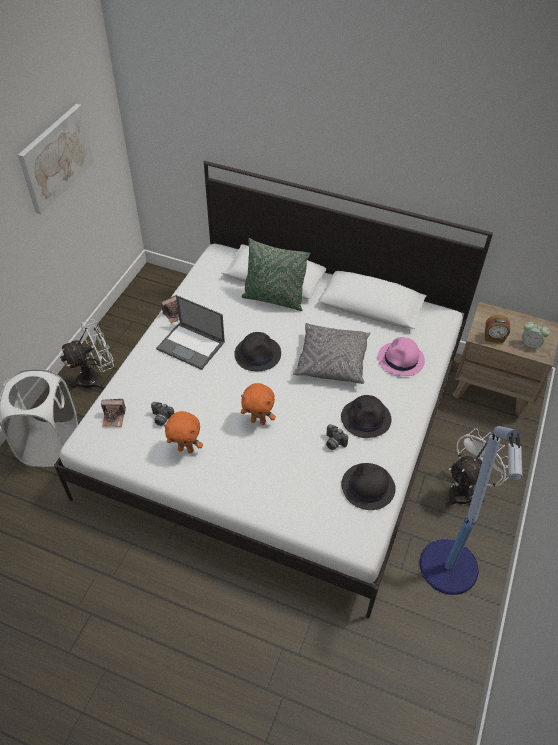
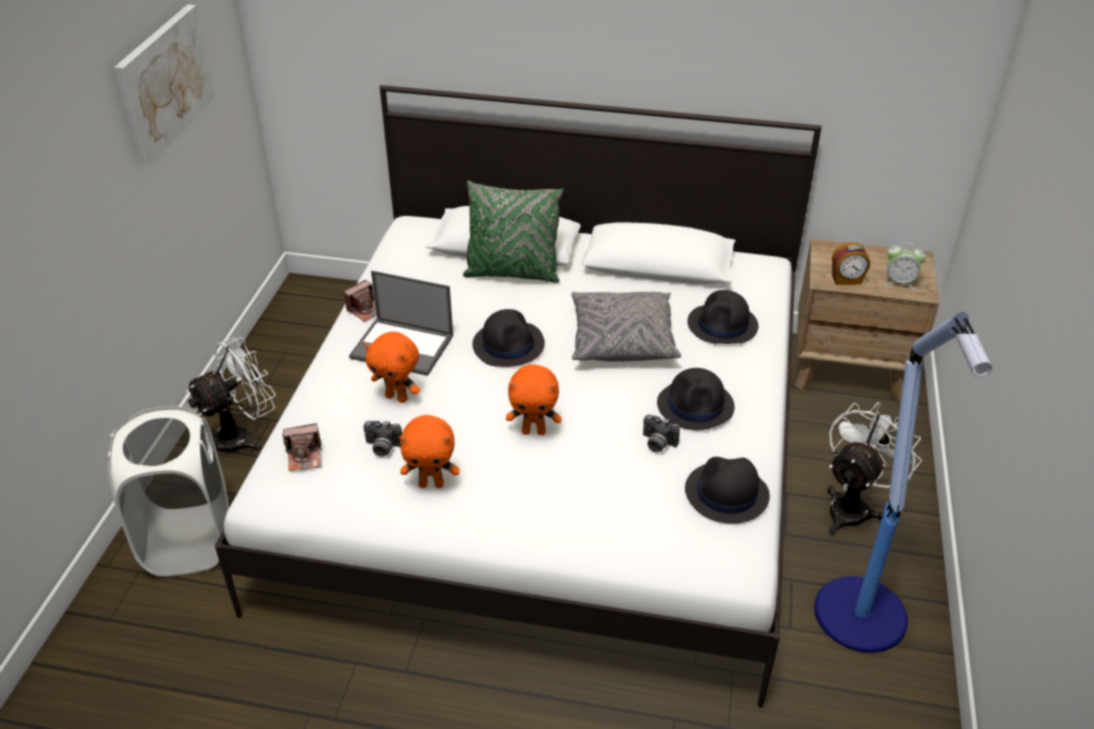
camera: 10 degrees left, 10 degrees down
pink hat [378,337,425,376] -> black hat [687,290,759,344]
none -> orange plush toy [365,332,420,403]

